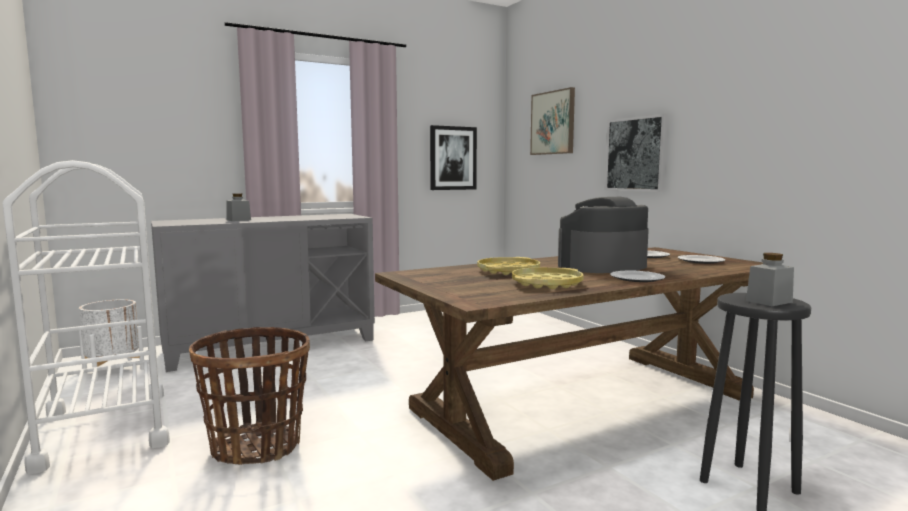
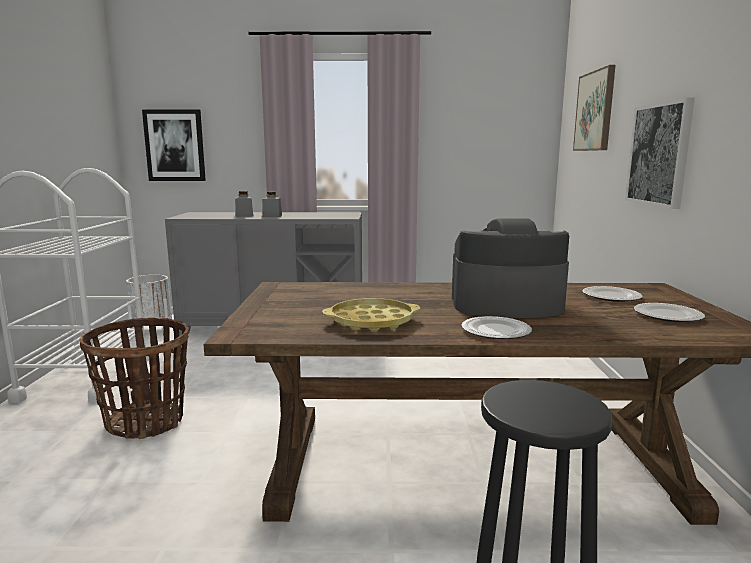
camera: 30 degrees right, 5 degrees up
picture [430,125,477,190] -> picture moved to [142,110,206,181]
yellow tray [477,257,540,275] -> none
grey jar [746,253,794,306] -> grey jar moved to [262,192,282,217]

